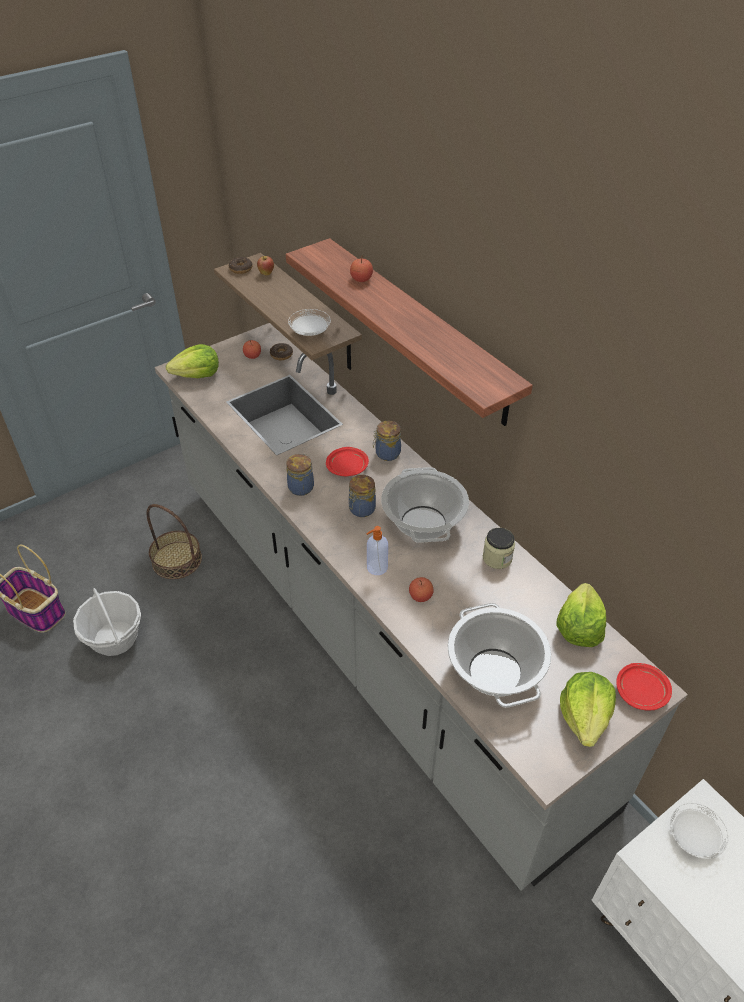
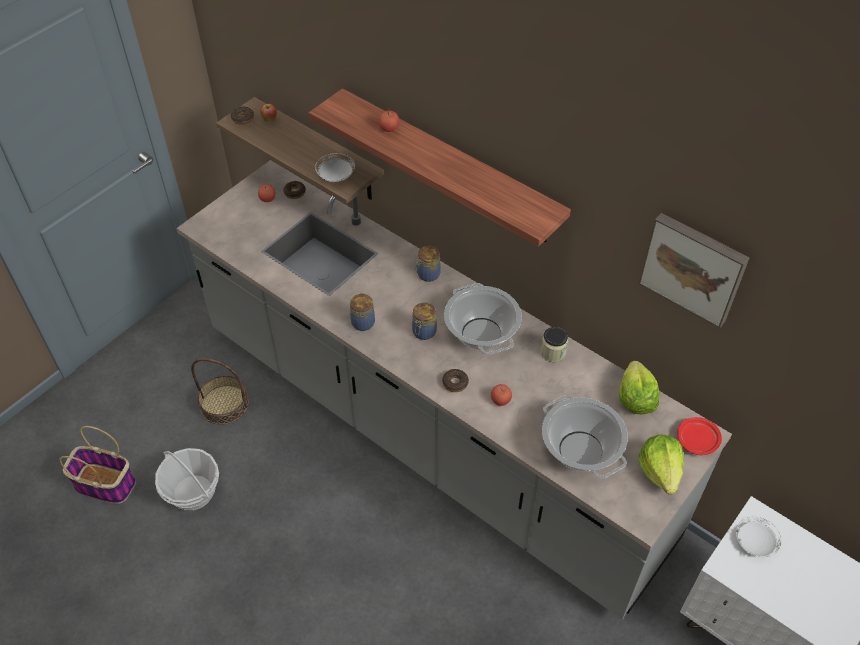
camera: 15 degrees left, 5 degrees up
lettuce [166,344,219,378] -> none
red plate [326,447,369,476] -> none
soap dispenser [366,526,388,575] -> donut [442,369,469,392]
none -> picture [639,213,750,328]

